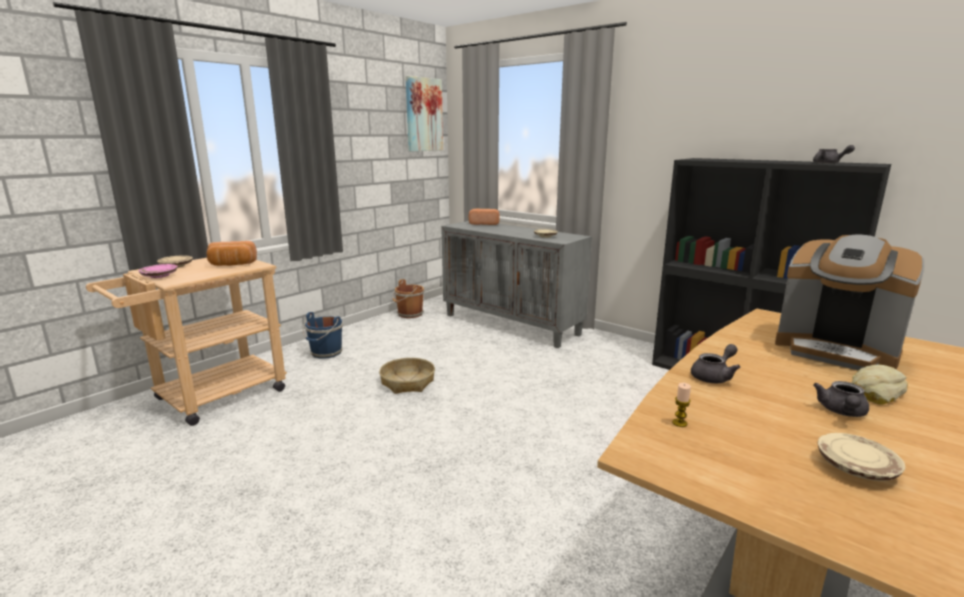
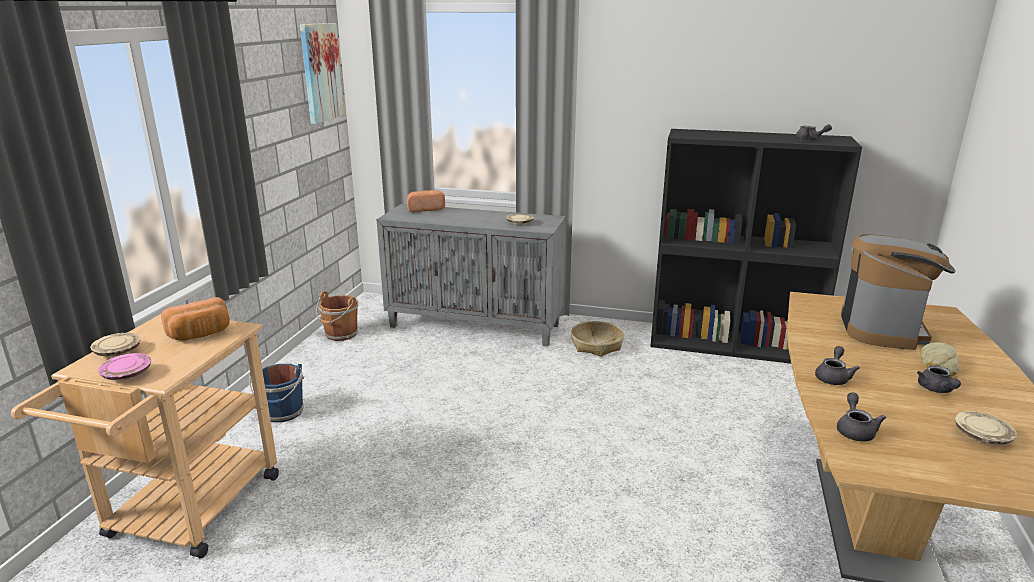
camera: 25 degrees left, 5 degrees up
basket [379,358,435,394] -> basket moved to [571,321,624,357]
candle [672,383,691,427] -> grey teapot [837,392,886,442]
coffee machine [775,234,924,371] -> coffee machine turned 90 degrees counterclockwise [841,234,956,350]

